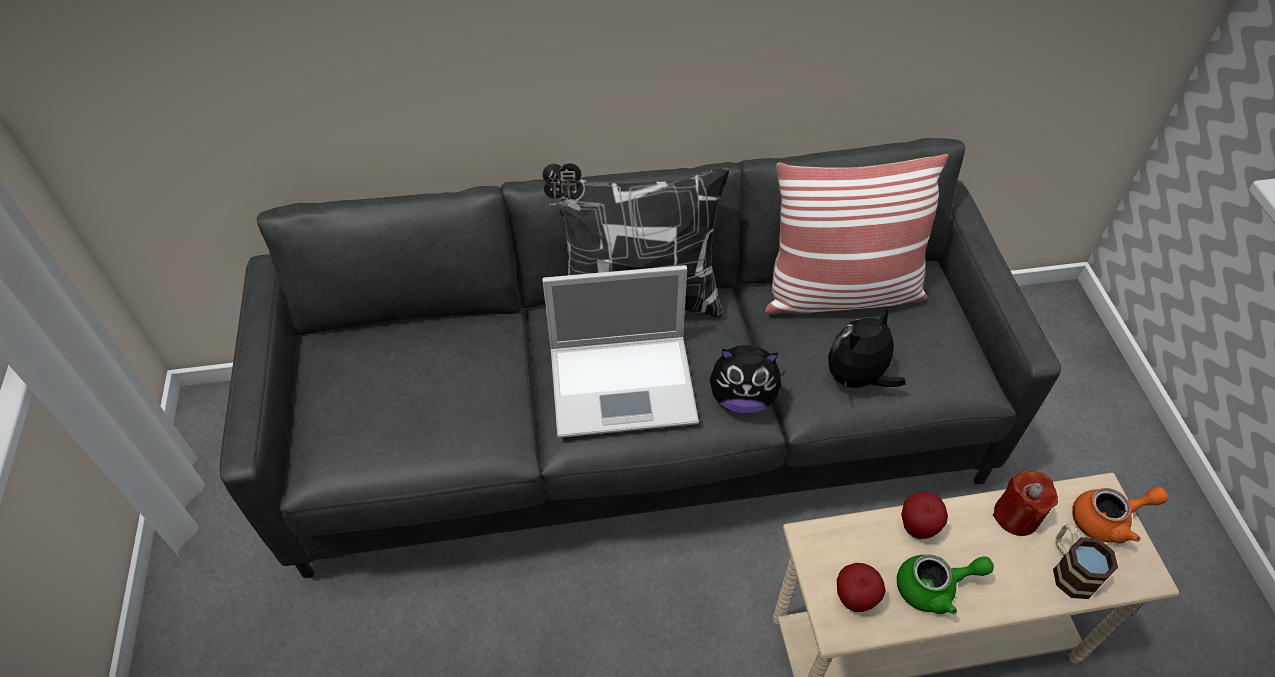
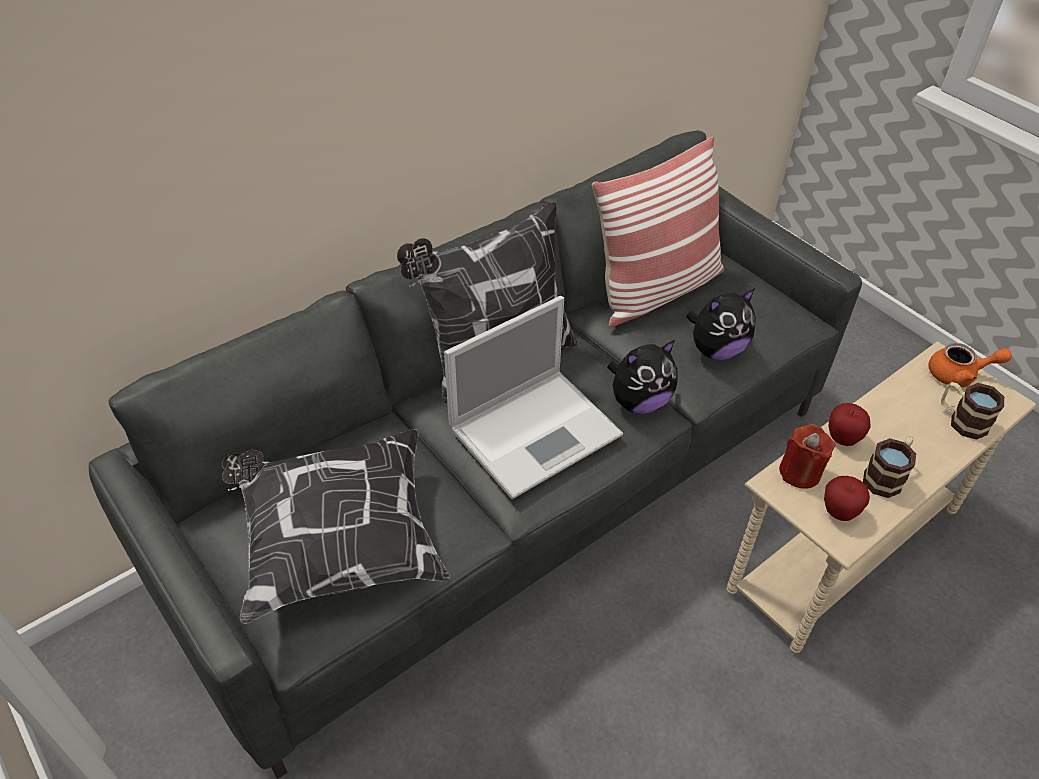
camera: 30 degrees left, 5 degrees down
plush toy [828,307,906,396] -> plush toy turned 135 degrees counterclockwise [686,288,756,360]
green teapot [897,555,994,614] -> mug [863,436,916,498]
red candle [993,470,1058,536] -> red candle moved to [779,424,835,489]
orange teapot [1072,487,1169,544] -> orange teapot turned 45 degrees clockwise [928,343,1012,387]
none -> pillow [222,429,450,624]

